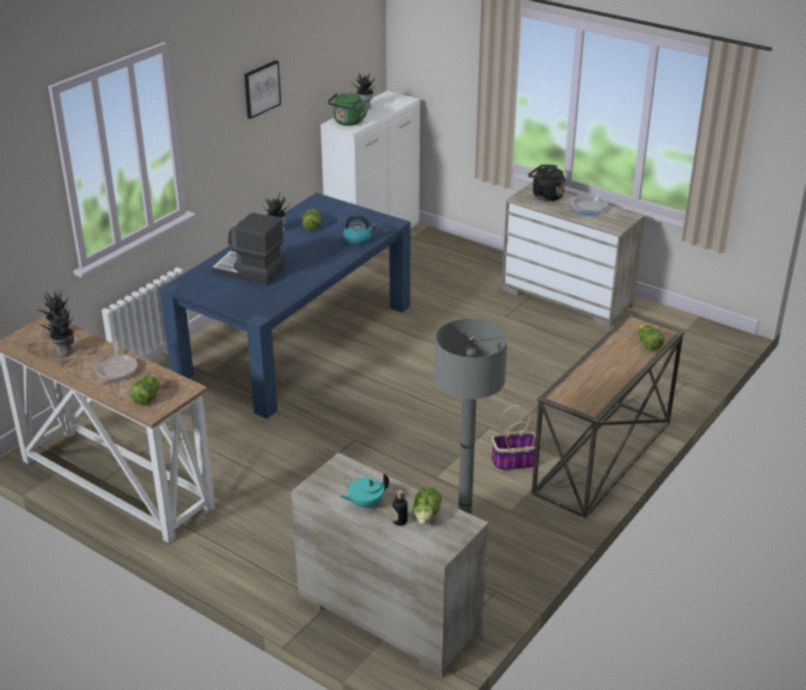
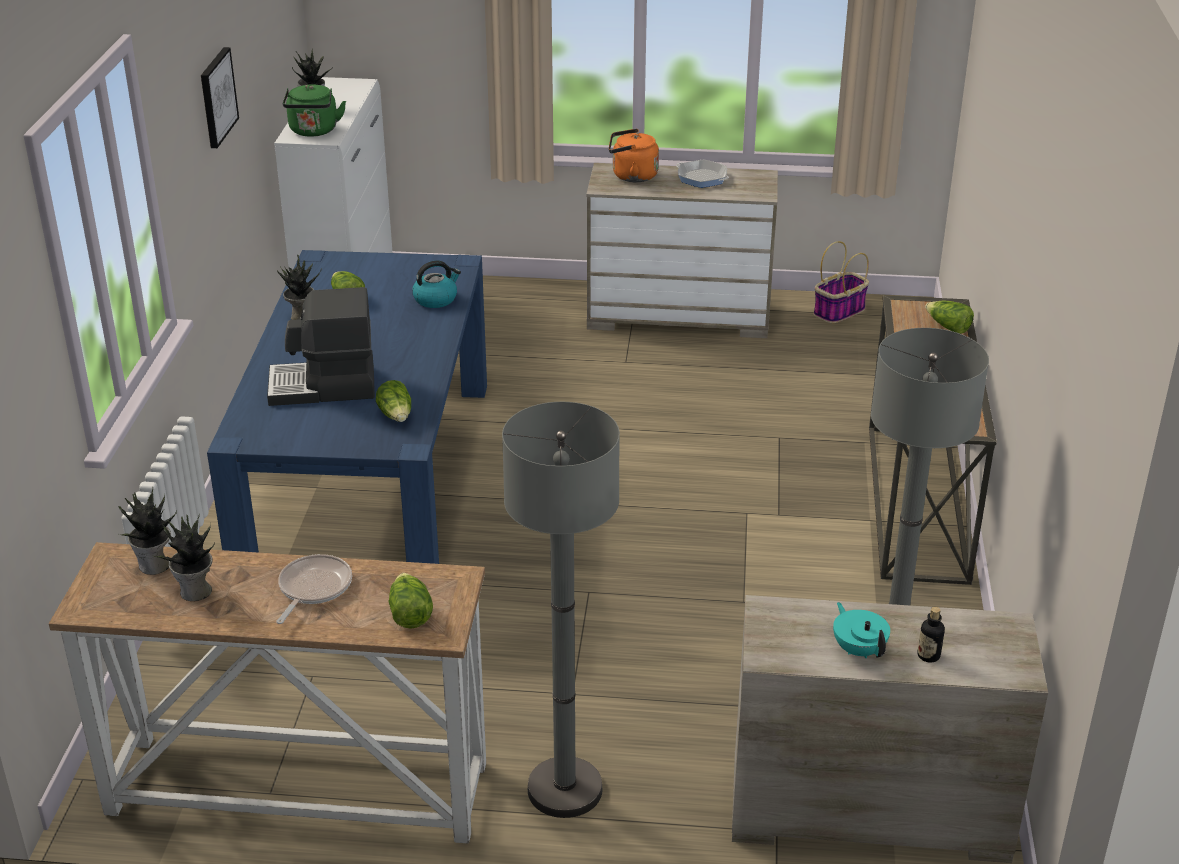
camera: 30 degrees left, 0 degrees up
frying pan [95,341,137,380] -> frying pan turned 120 degrees counterclockwise [276,554,352,624]
turquoise teapot [340,474,389,509] -> turquoise teapot turned 120 degrees clockwise [833,602,890,658]
lettuce [413,487,442,525] -> lettuce moved to [376,380,411,422]
basket [491,405,541,471] -> basket moved to [813,241,869,323]
black kettle [528,164,565,201] -> orange kettle [609,129,659,182]
none -> grey floor lamp [502,402,620,818]

